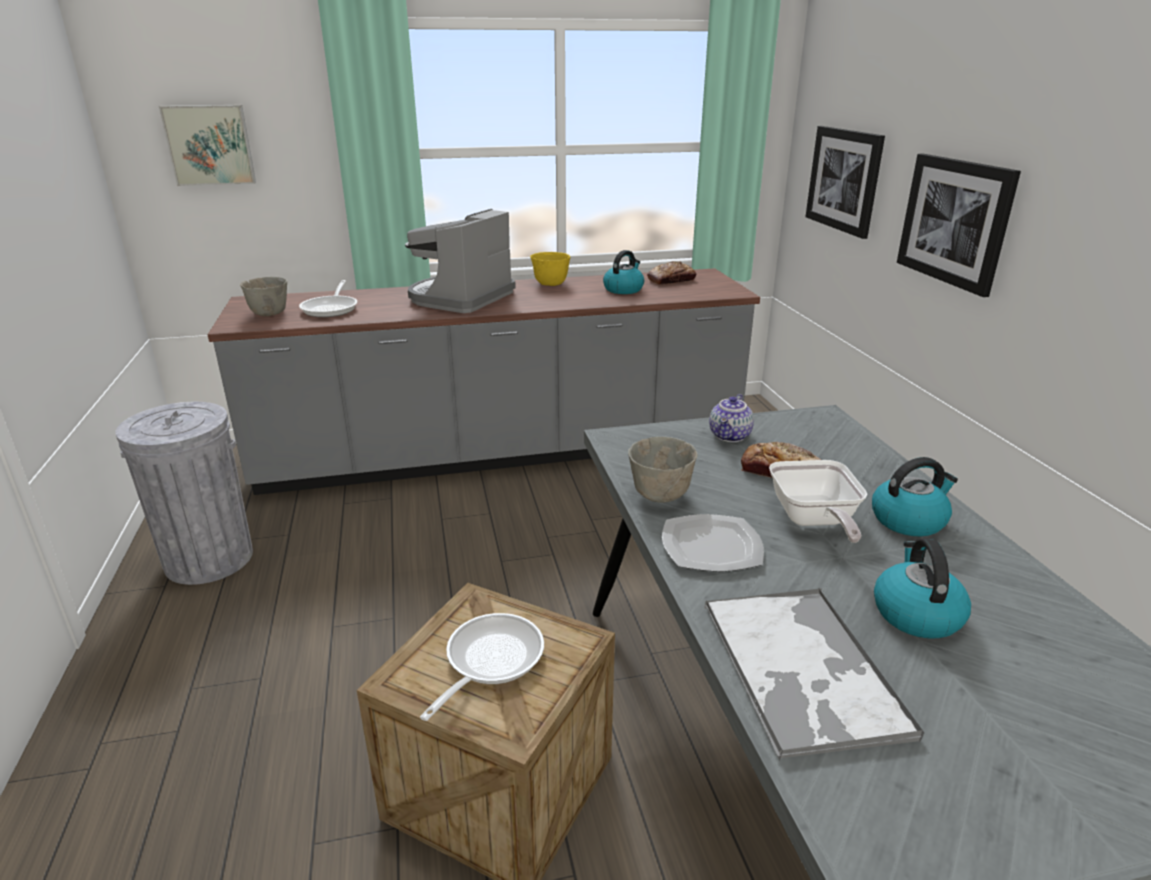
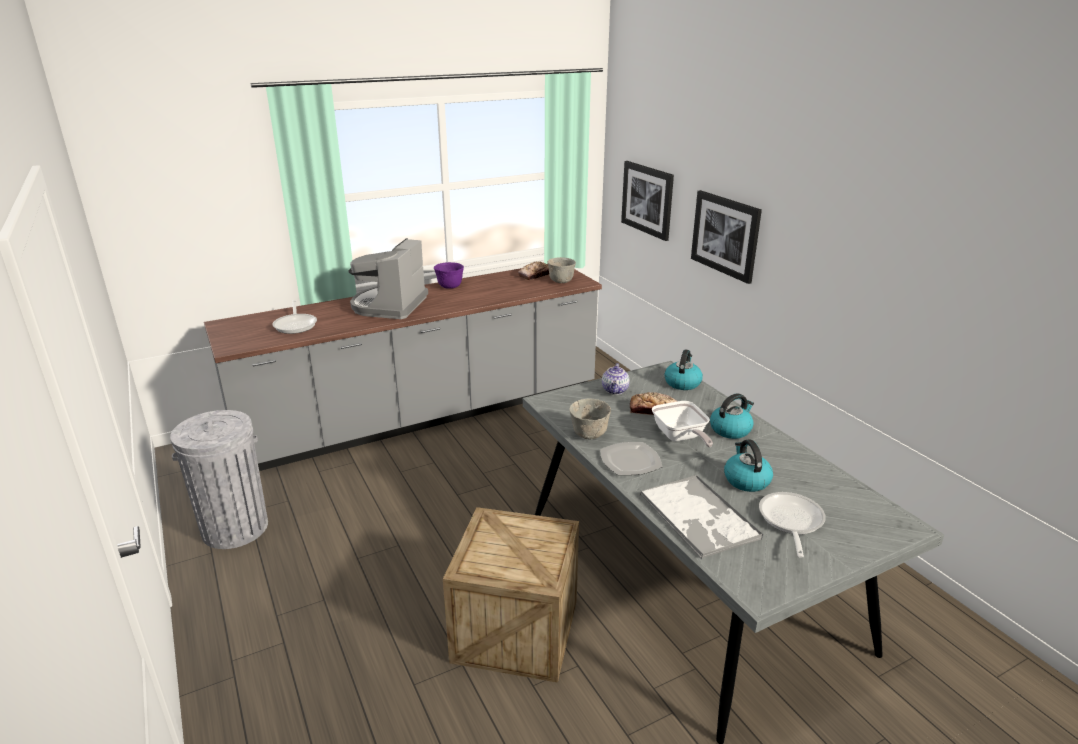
camera: 15 degrees left, 0 degrees up
picture [159,105,256,186] -> none
grey bowl [240,277,287,316] -> grey bowl moved to [547,257,576,283]
frying pan [420,613,544,721] -> frying pan moved to [759,492,826,558]
yellow bowl [530,252,570,286] -> purple bowl [434,262,464,289]
kettle [603,250,644,294] -> kettle moved to [664,349,703,390]

